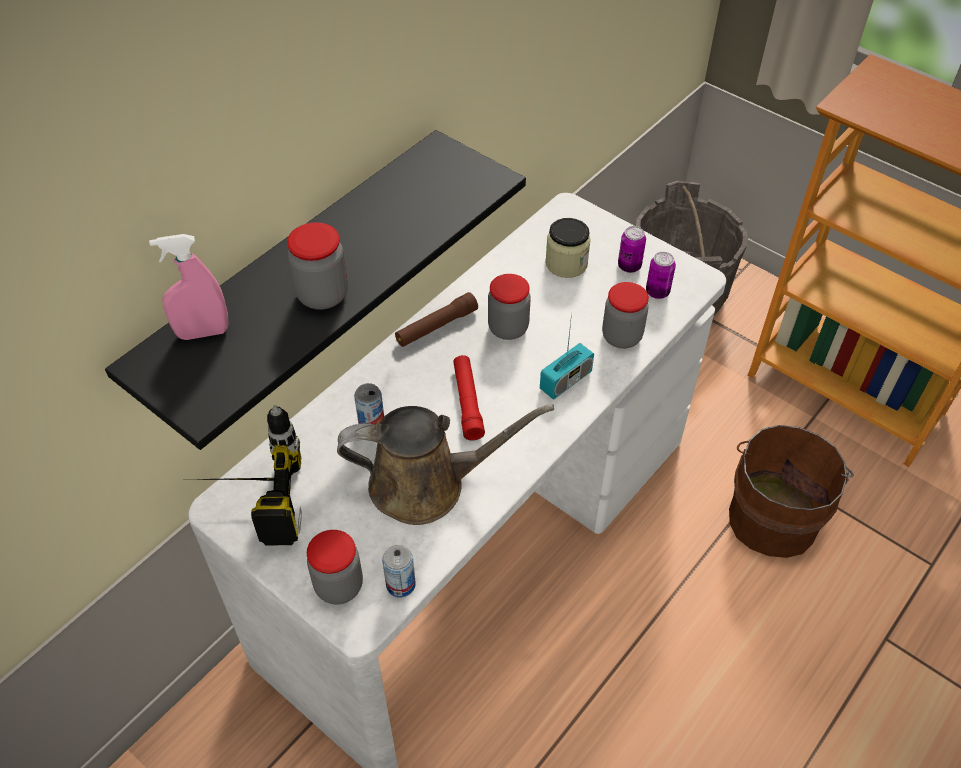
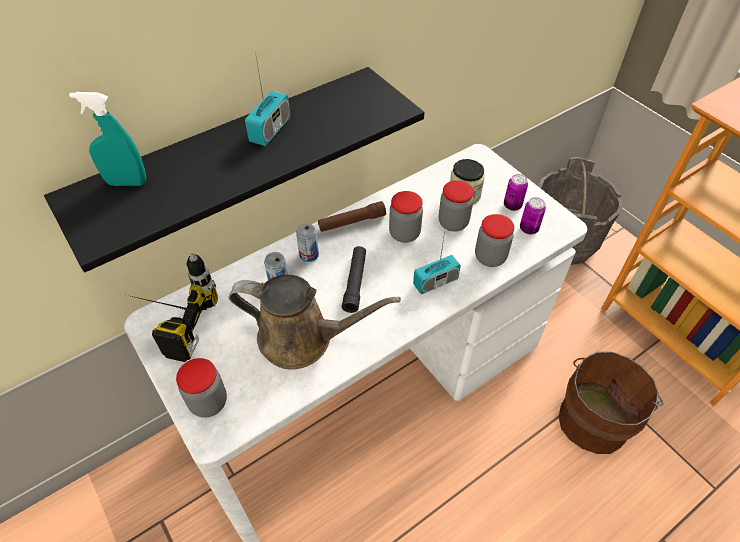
camera: 15 degrees right, 0 degrees up
pink spray bottle [149,234,229,340] -> turquoise spray bottle [69,92,147,186]
jar [287,222,348,310] -> jar moved to [438,180,474,232]
can [382,545,416,598] -> can moved to [296,223,319,262]
red flashlight [453,355,485,441] -> black flashlight [342,246,366,313]
none -> radio [245,51,290,146]

